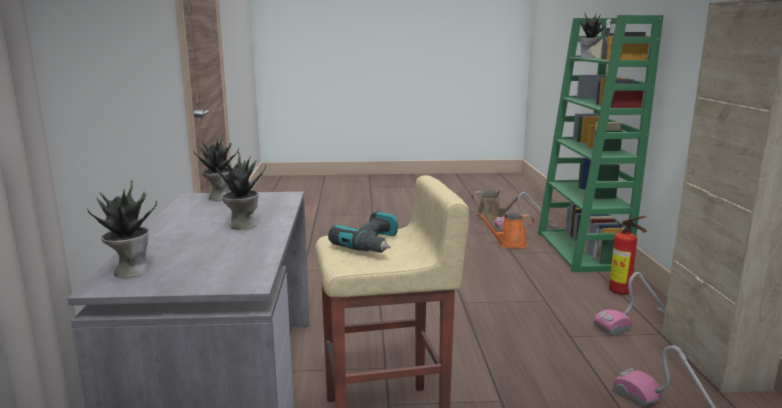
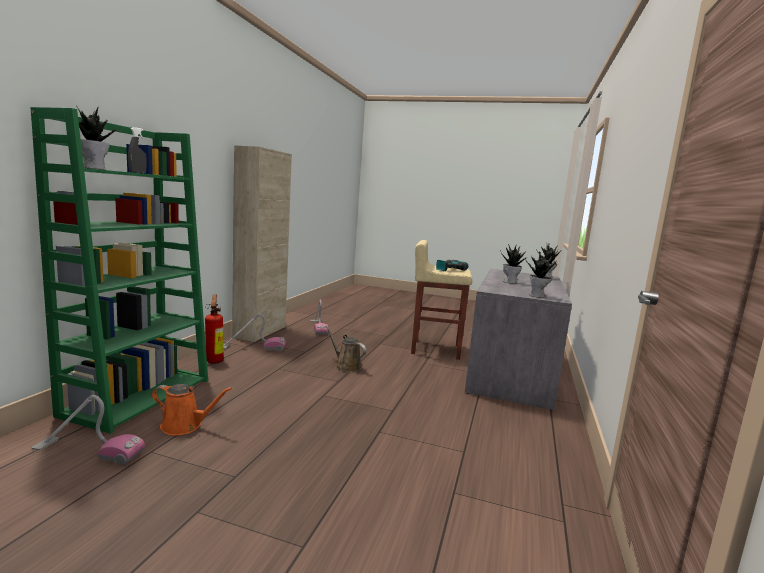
camera: 160 degrees left, 5 degrees down
brown watering can [471,191,527,222] -> brown watering can moved to [326,325,367,372]

